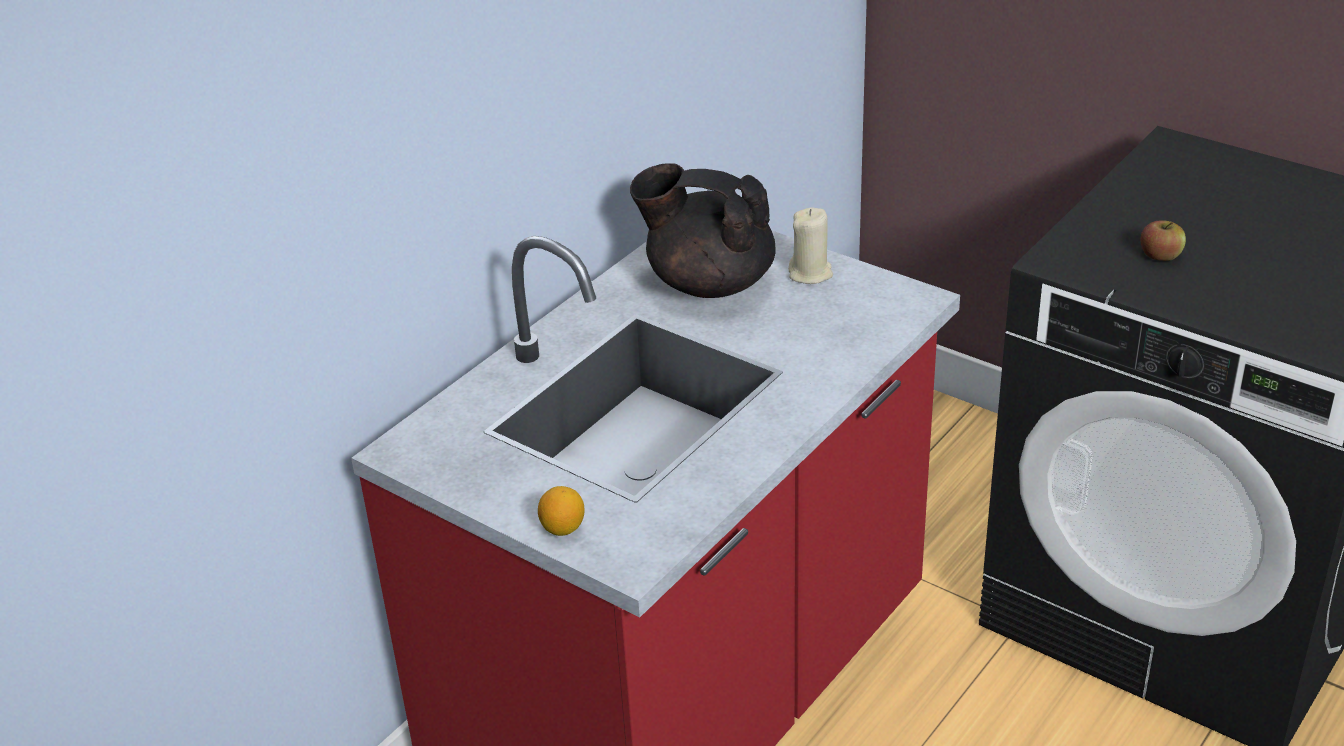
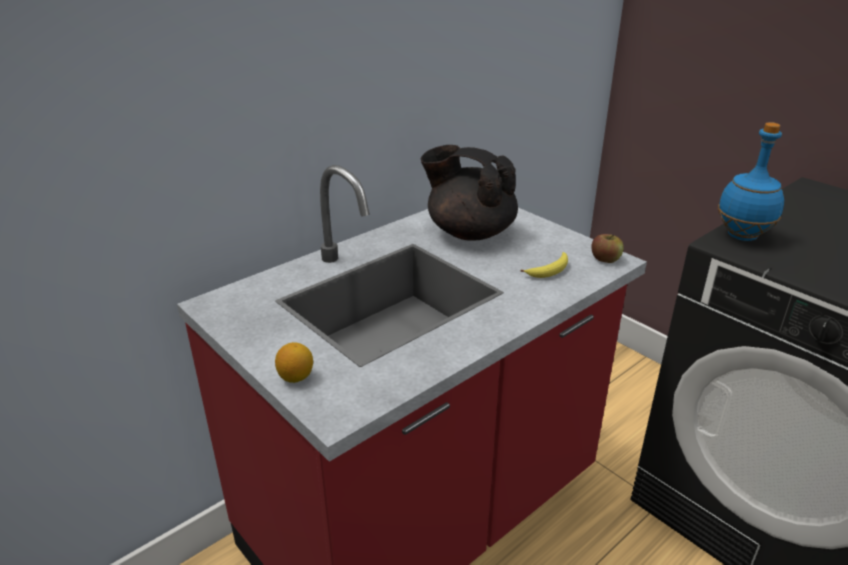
camera: 10 degrees right, 5 degrees down
beige candle [788,208,833,284] -> none
apple [1140,220,1186,261] -> apple moved to [591,234,624,263]
none -> banana [521,252,568,278]
none -> blue bottle [718,122,784,241]

